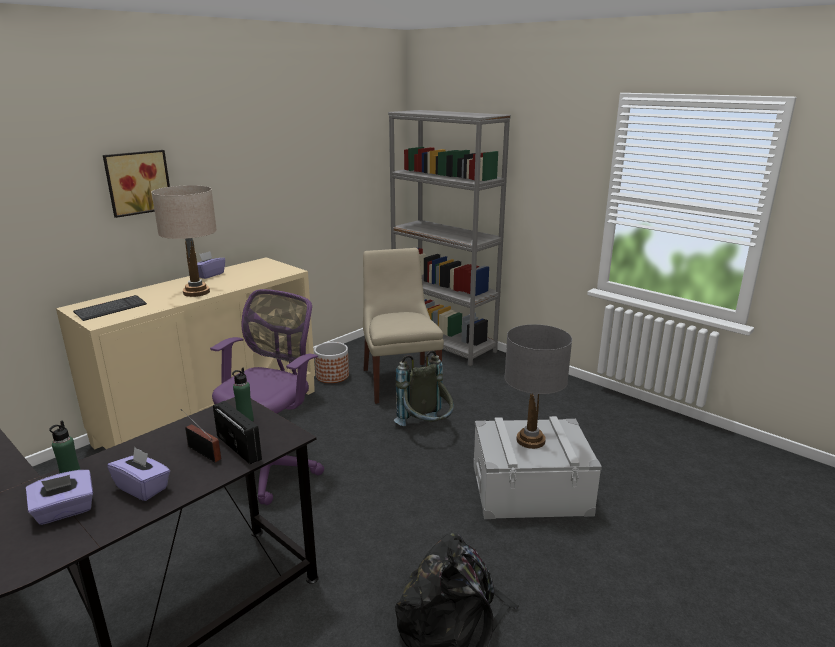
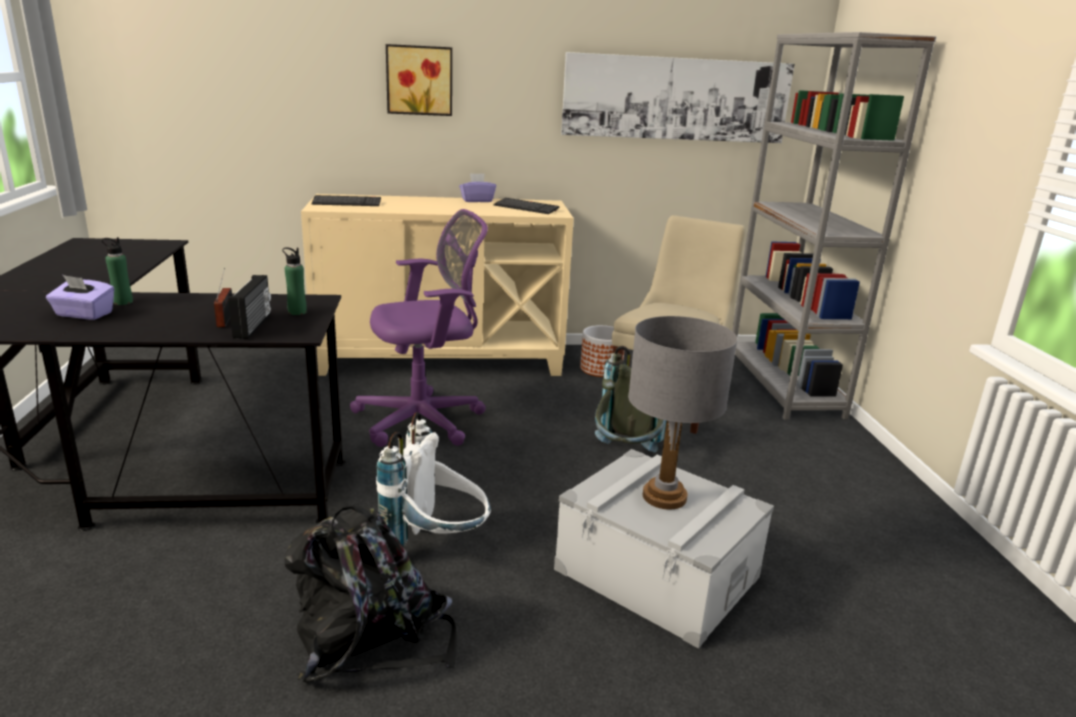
camera: 40 degrees right, 0 degrees up
purple tissue box [107,446,170,501] -> none
beige table lamp [151,185,217,297] -> none
none -> white backpack [376,412,491,546]
none -> keyboard [494,198,560,214]
none -> picture [561,52,795,143]

